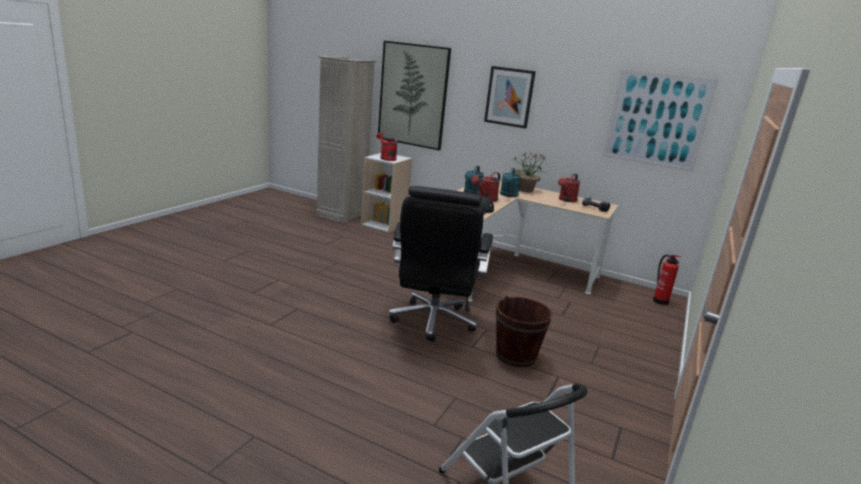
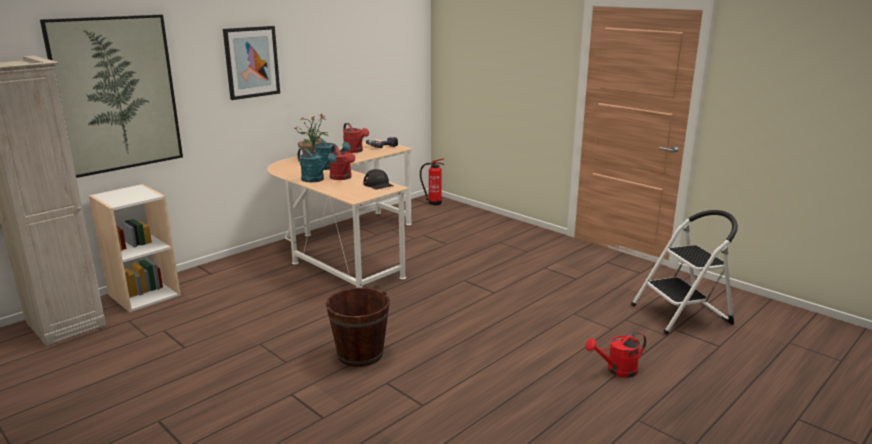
camera: 70 degrees left, 0 degrees up
red watering can [377,133,398,161] -> red watering can moved to [586,332,646,378]
black office chair [389,186,493,342] -> none
brown bucket [496,296,553,367] -> brown bucket moved to [326,288,390,367]
picture [602,68,718,172] -> none

